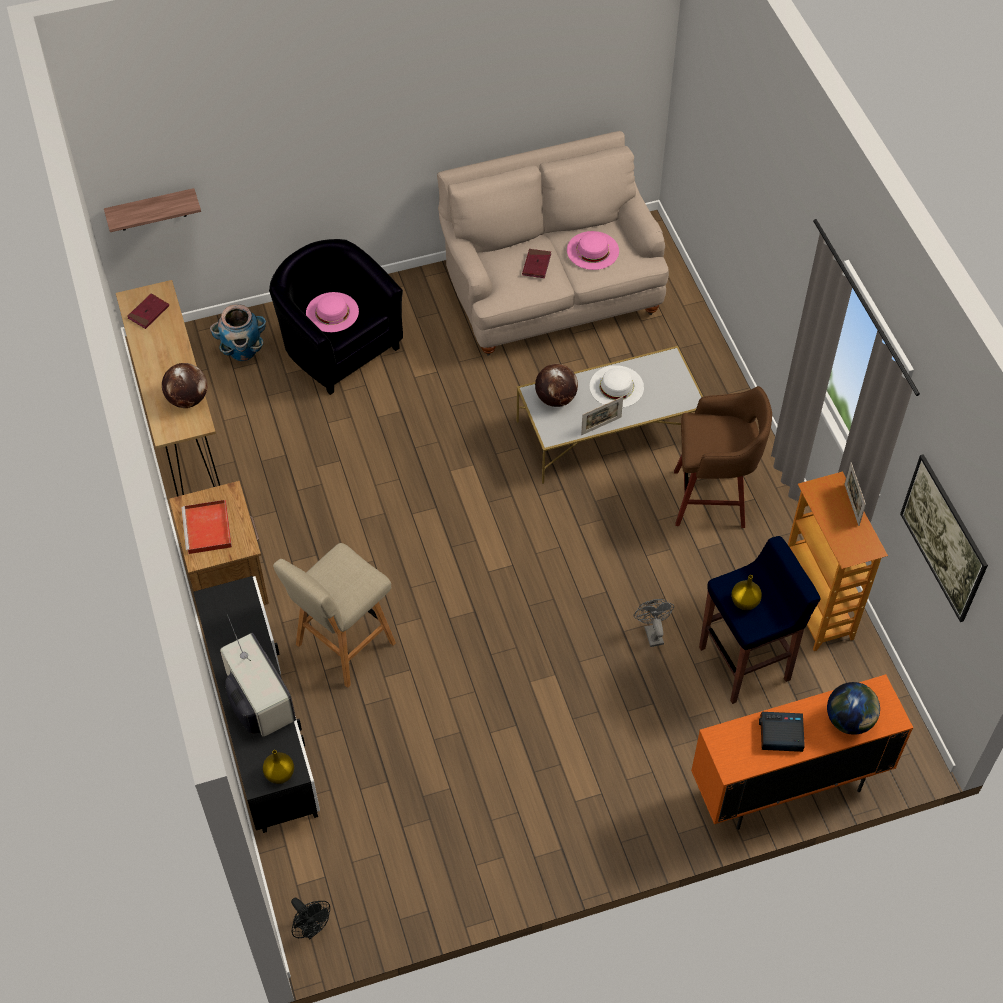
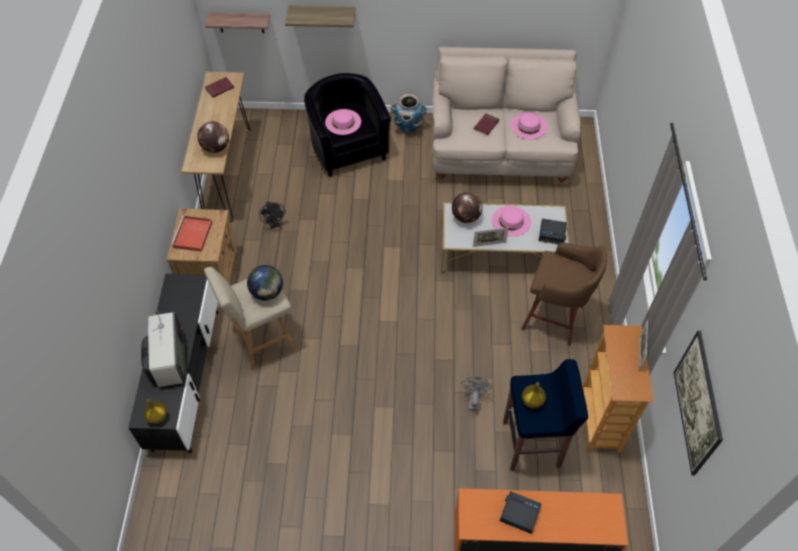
camera: 20 degrees right, 0 degrees up
planter [210,304,266,361] -> planter moved to [391,94,427,133]
black fan [291,898,330,939] -> black fan moved to [259,202,286,229]
white hat [590,365,644,408] -> pink hat [492,206,531,237]
globe [827,682,880,735] -> globe moved to [247,265,283,301]
none -> shelf [285,6,356,27]
none -> alarm clock [539,219,567,244]

